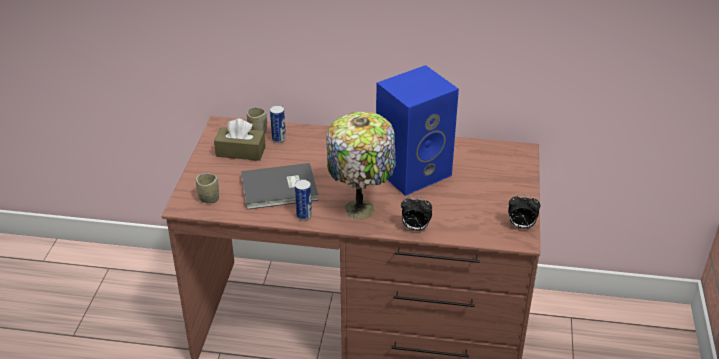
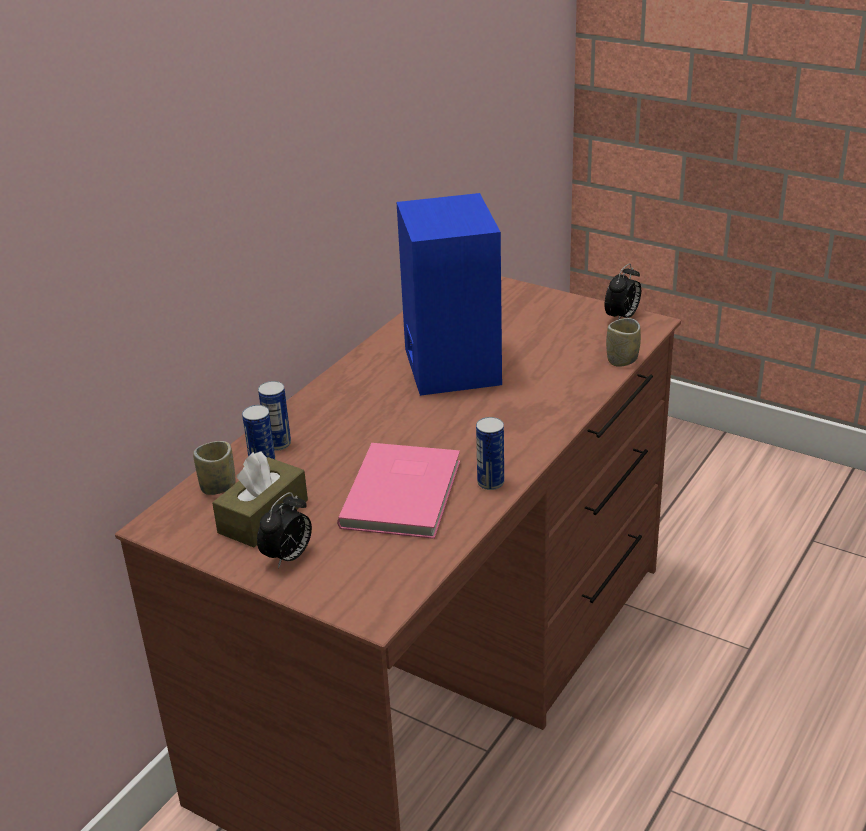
camera: 65 degrees left, 5 degrees down
cup [196,173,219,203] -> cup moved to [606,318,641,367]
grey book [241,163,319,210] -> pink book [337,443,460,539]
table lamp [326,111,396,219] -> none
alarm clock [401,196,432,231] -> alarm clock moved to [257,492,312,569]
none -> can [258,381,291,451]

